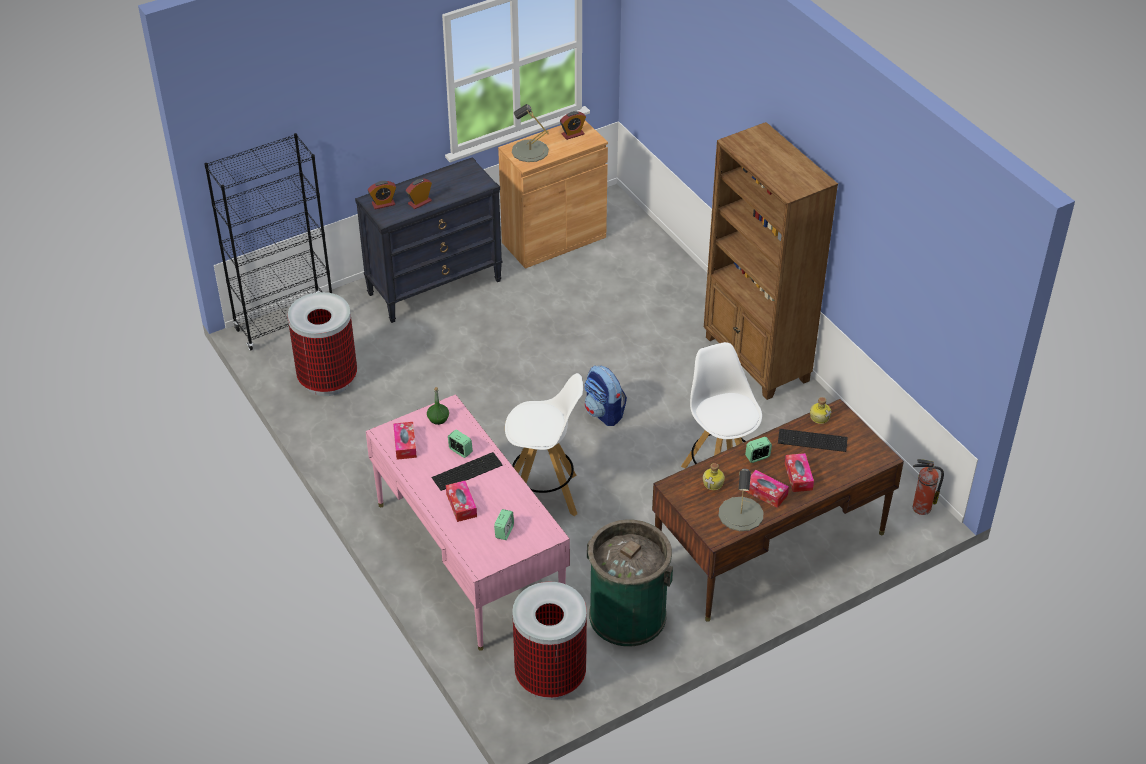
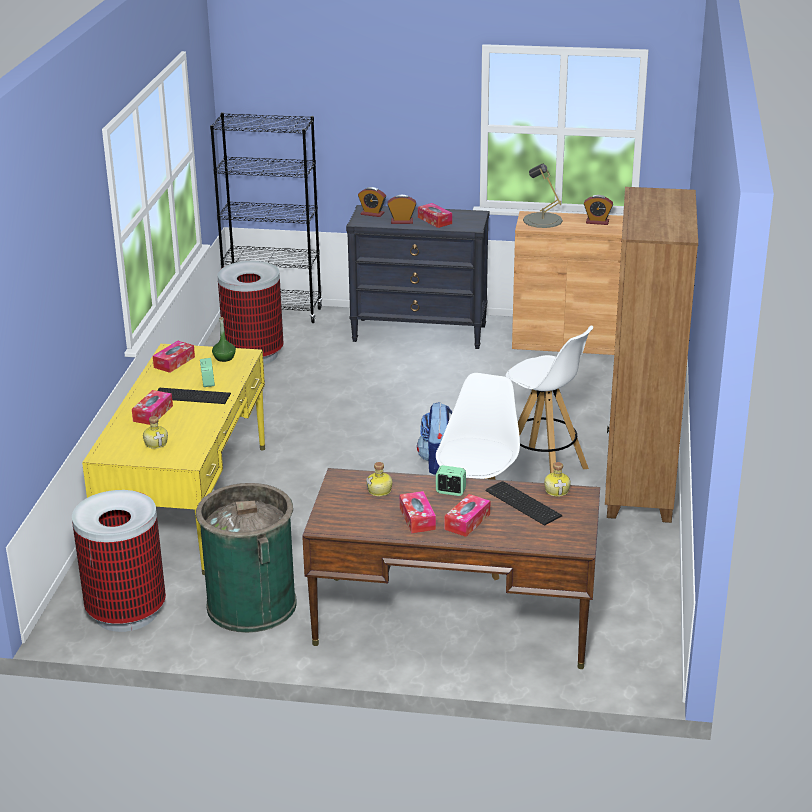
camera: 40 degrees right, 15 degrees down
pink desk [366,394,570,651] -> yellow desk [82,344,265,575]
alarm clock [494,509,514,540] -> bottle [143,416,168,449]
white stool [505,373,583,516] -> white stool moved to [506,326,593,473]
grey table lamp [719,469,764,531] -> none
fire extinguisher [913,459,944,515] -> none
none -> tissue box [418,203,452,228]

